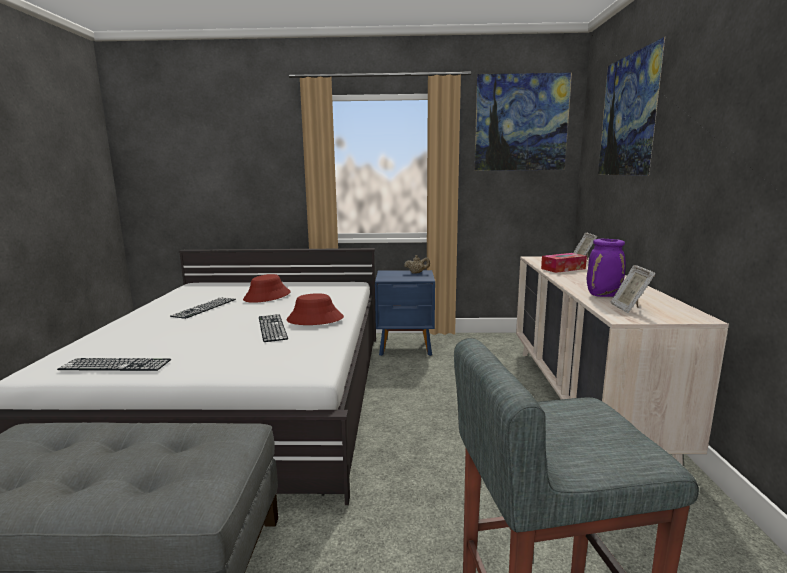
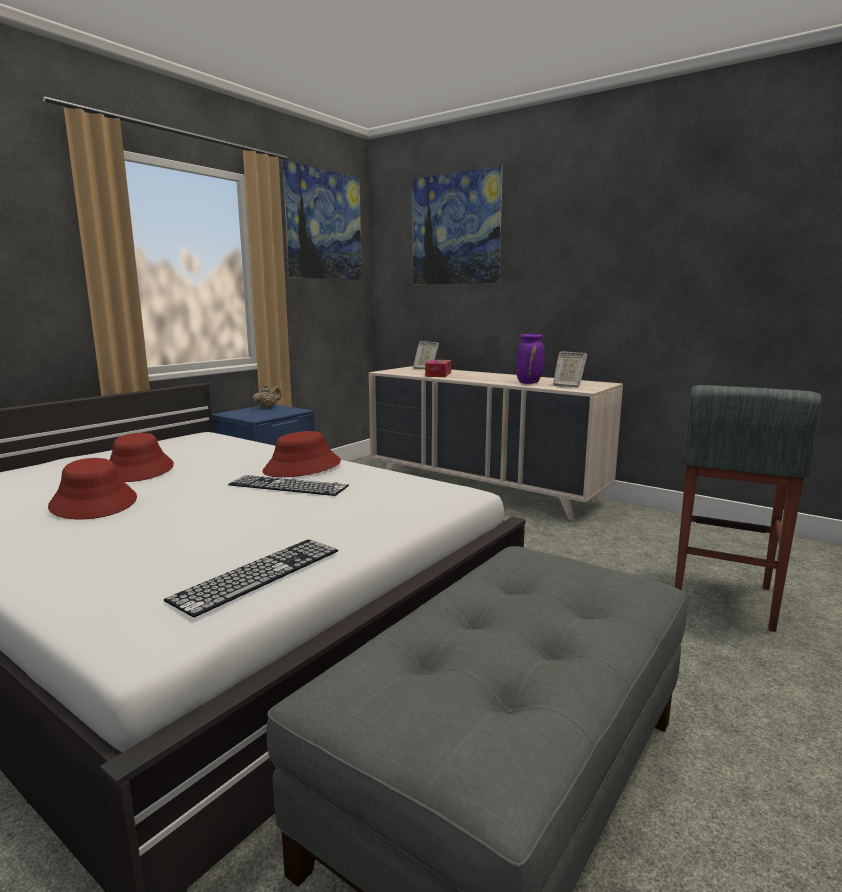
camera: 55 degrees left, 0 degrees up
keyboard [170,297,236,319] -> red hat [48,458,137,520]

